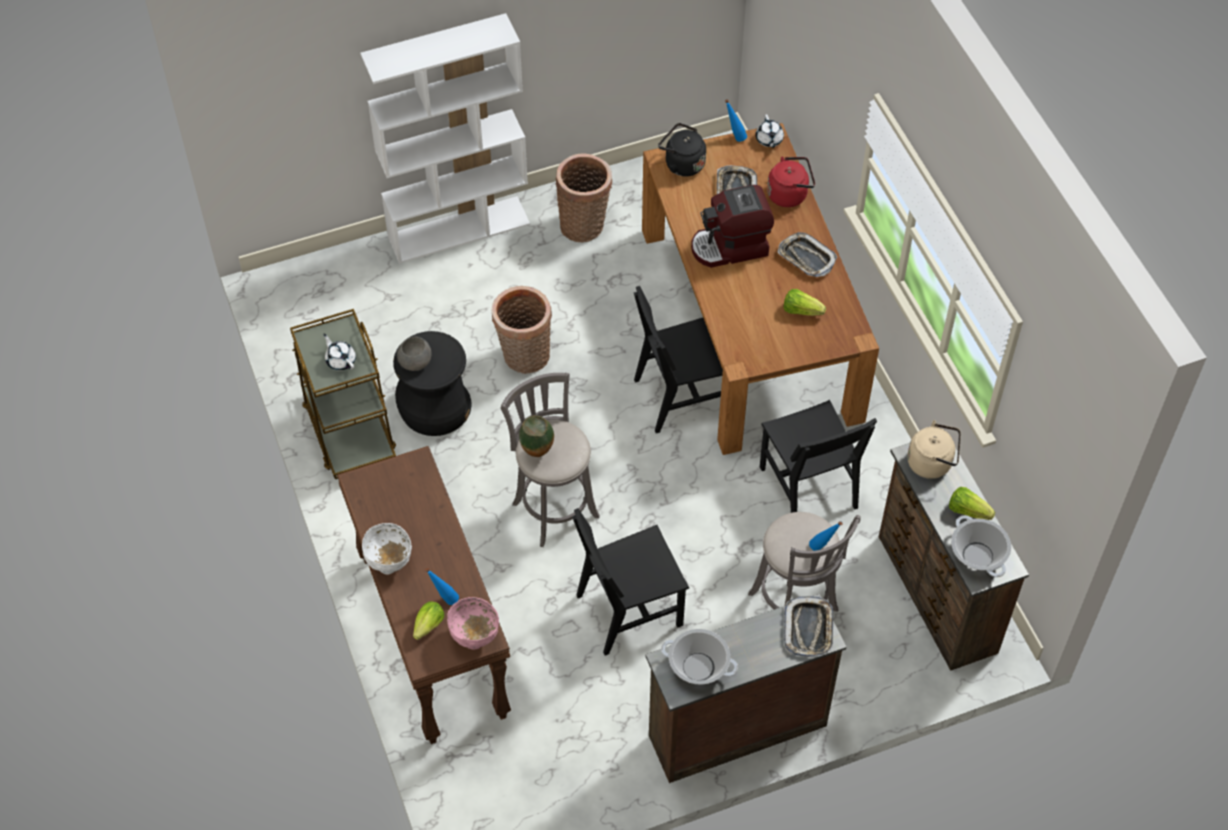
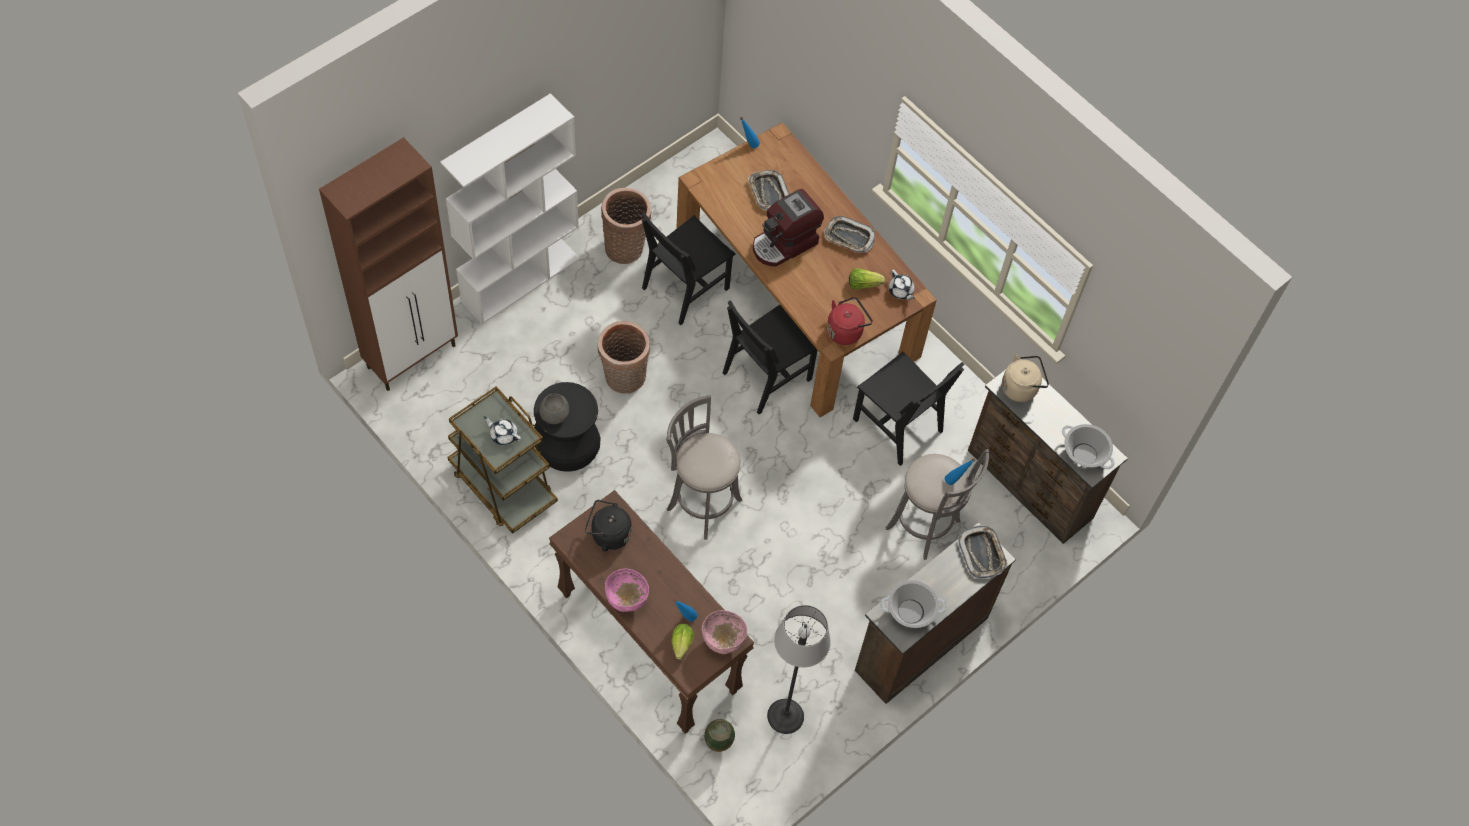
camera: 25 degrees left, 5 degrees up
white bowl [362,523,412,574] -> pink bowl [605,569,649,612]
vase [519,415,554,457] -> vase moved to [704,719,735,752]
black chair [572,508,689,656] -> black chair moved to [642,212,736,326]
black kettle [658,123,706,176] -> black kettle moved to [585,500,632,552]
white teapot [756,114,784,148] -> white teapot moved to [889,270,915,300]
red kettle [767,157,815,207] -> red kettle moved to [827,297,873,345]
lettuce [949,487,995,520] -> none
none -> brown cabinet [319,137,458,391]
none -> floor lamp [767,605,831,734]

